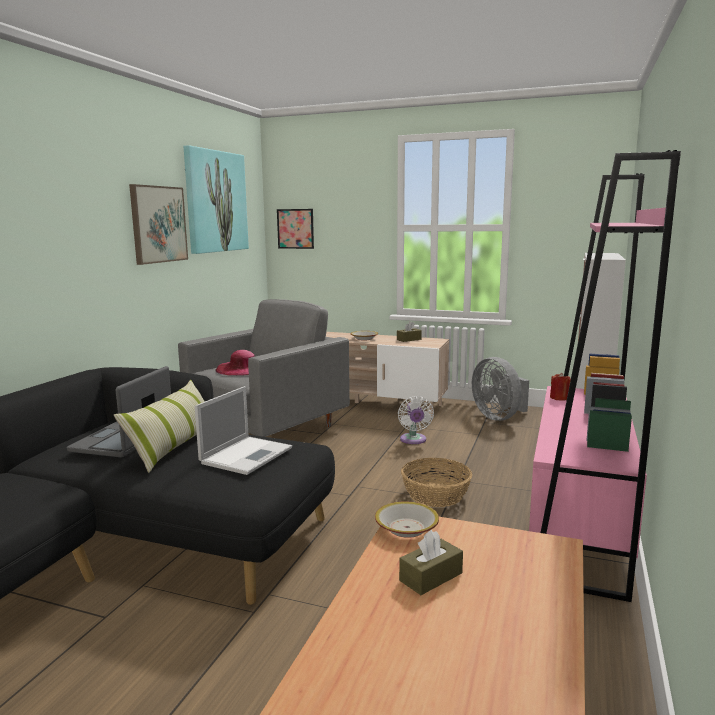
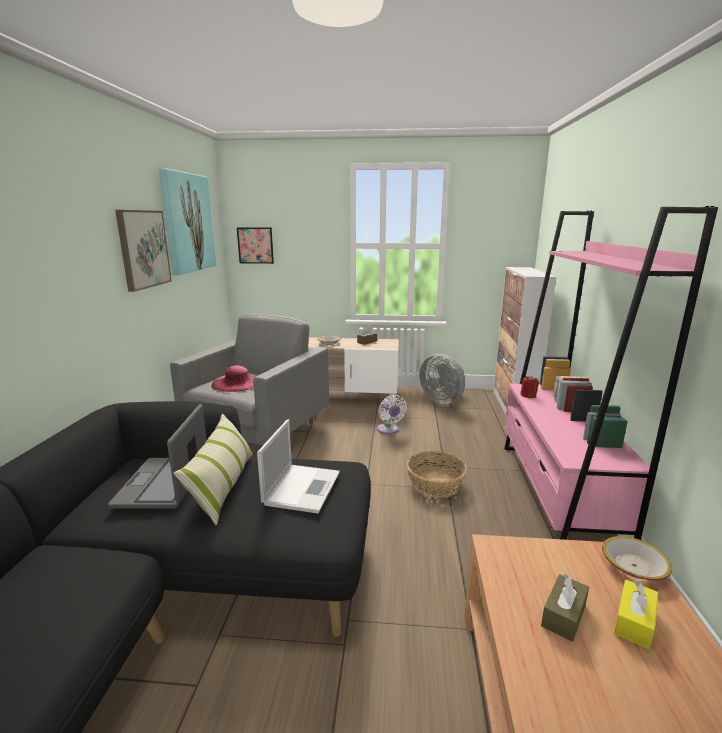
camera: 15 degrees left, 5 degrees up
bowl [375,501,439,538] -> bowl moved to [602,536,672,581]
none -> yellow tissue box [614,580,658,650]

